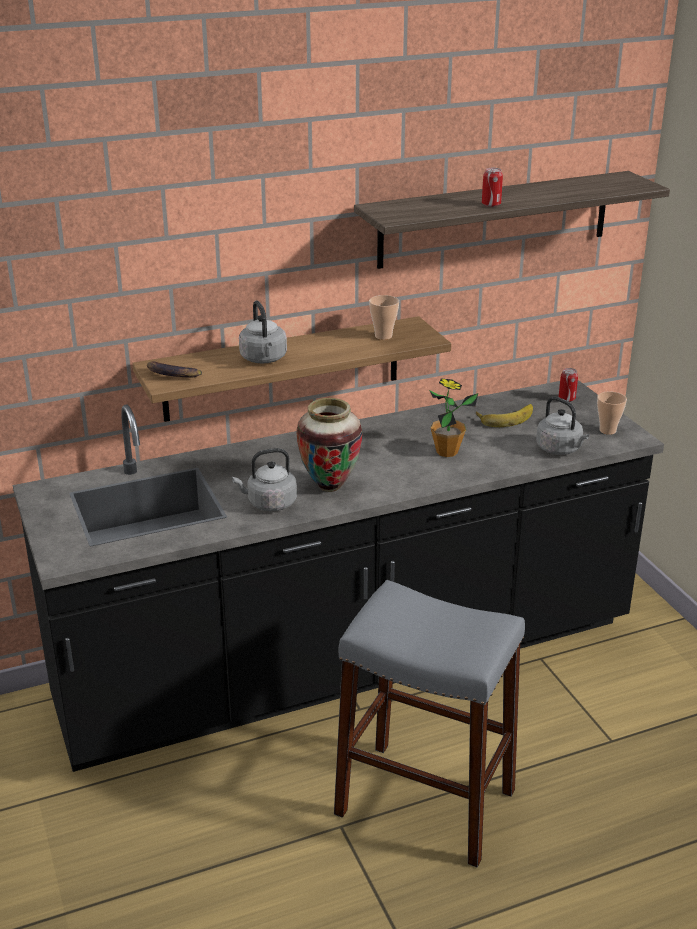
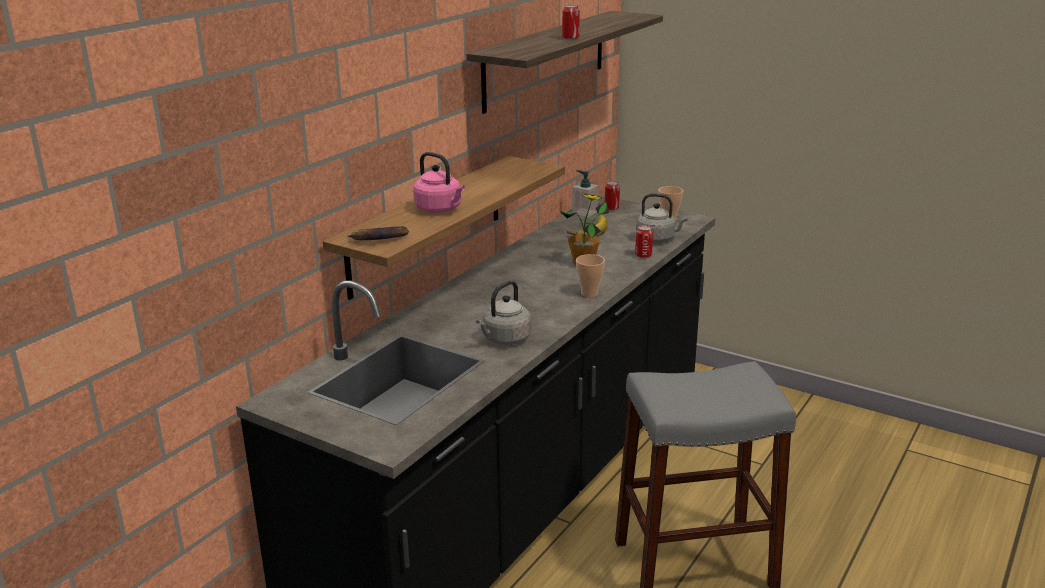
camera: 35 degrees left, 5 degrees down
grey kettle [239,300,287,364] -> pink kettle [413,152,465,213]
vase [296,398,362,492] -> none
cup [369,295,399,340] -> cup moved to [576,254,605,297]
none -> soap dispenser [572,170,599,217]
none -> can [635,225,653,258]

